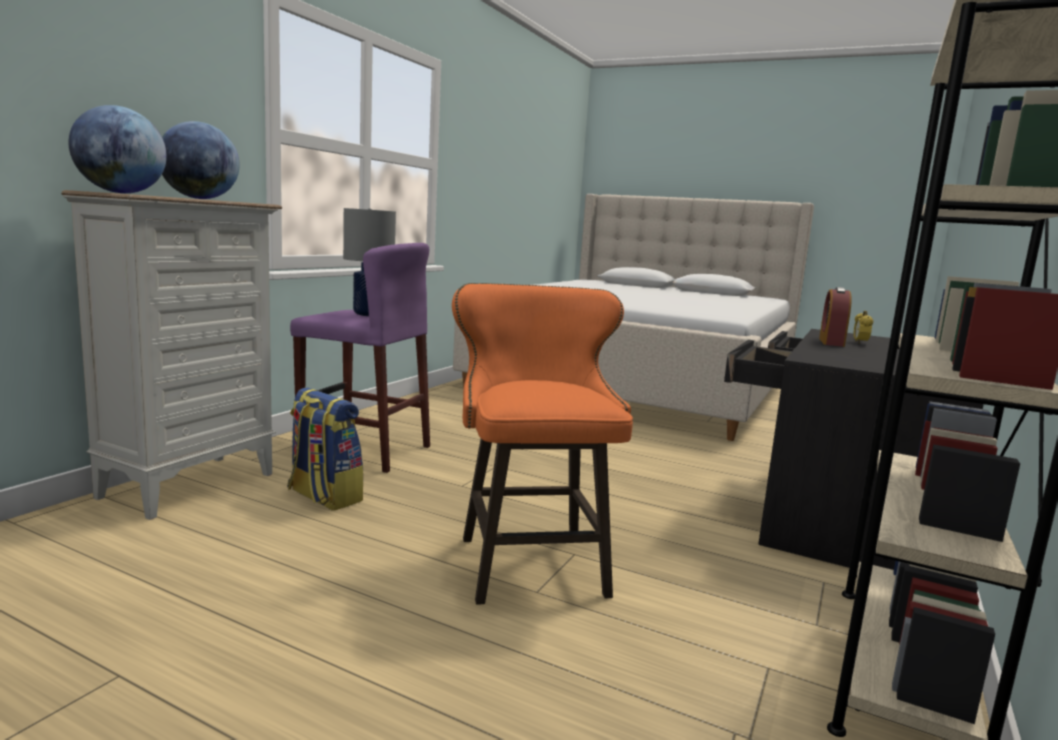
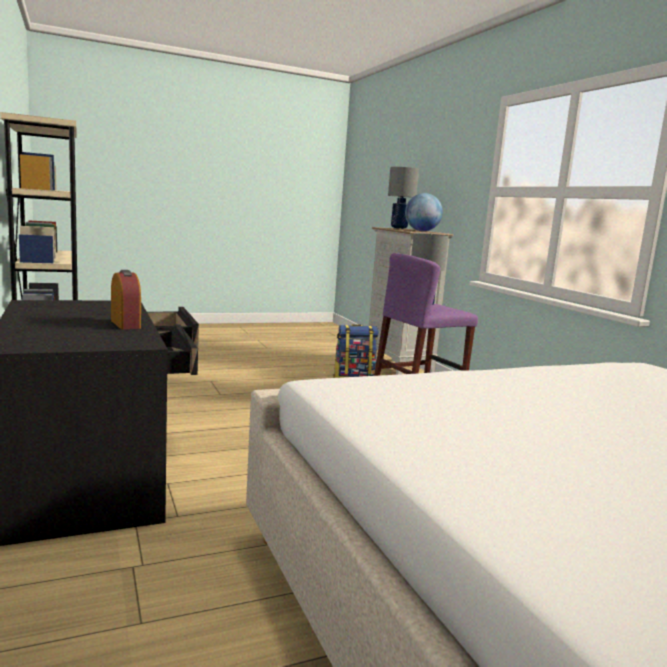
camera: 130 degrees right, 0 degrees up
globe [69,105,167,193] -> grey table lamp [388,167,419,229]
orange stool [452,283,633,605] -> none
alarm clock [853,311,874,344] -> none

